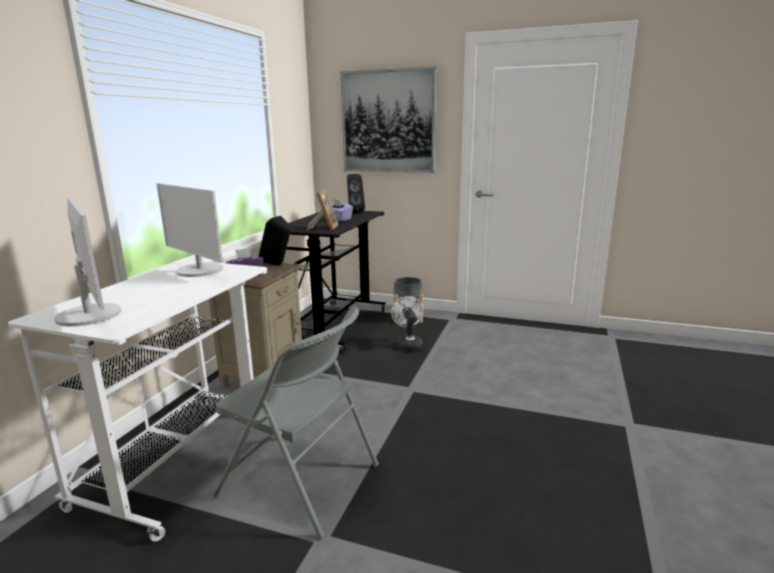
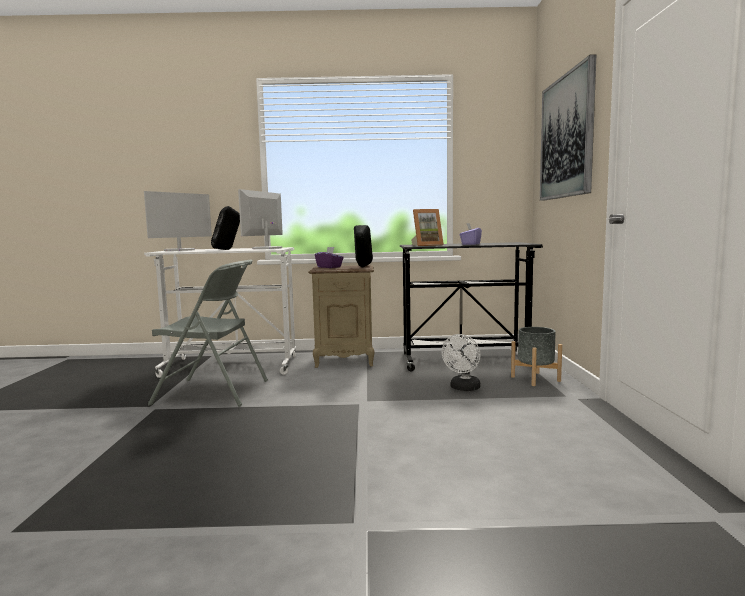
camera: 70 degrees right, 10 degrees down
grey chair [213,306,379,540] -> grey chair turned 90 degrees counterclockwise [148,259,268,407]
black speaker [347,174,365,213] -> black speaker moved to [211,206,240,250]
white fan [391,296,423,351] -> white fan turned 150 degrees clockwise [442,334,480,391]

